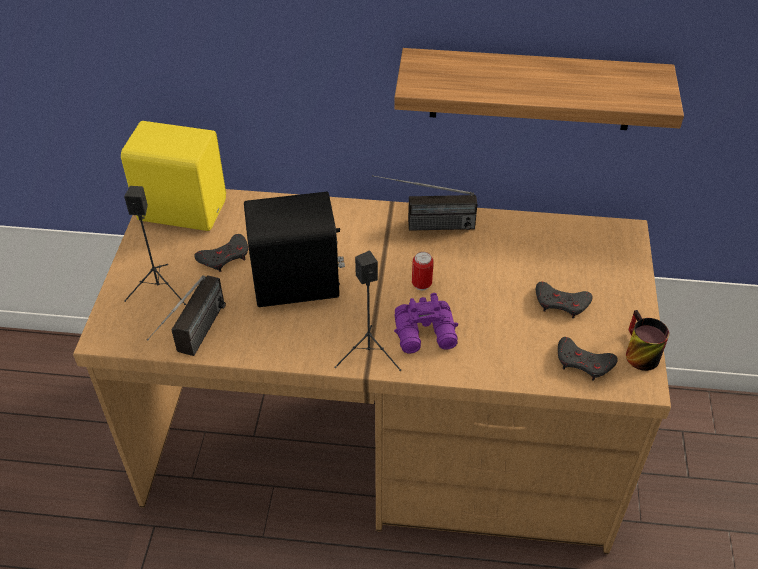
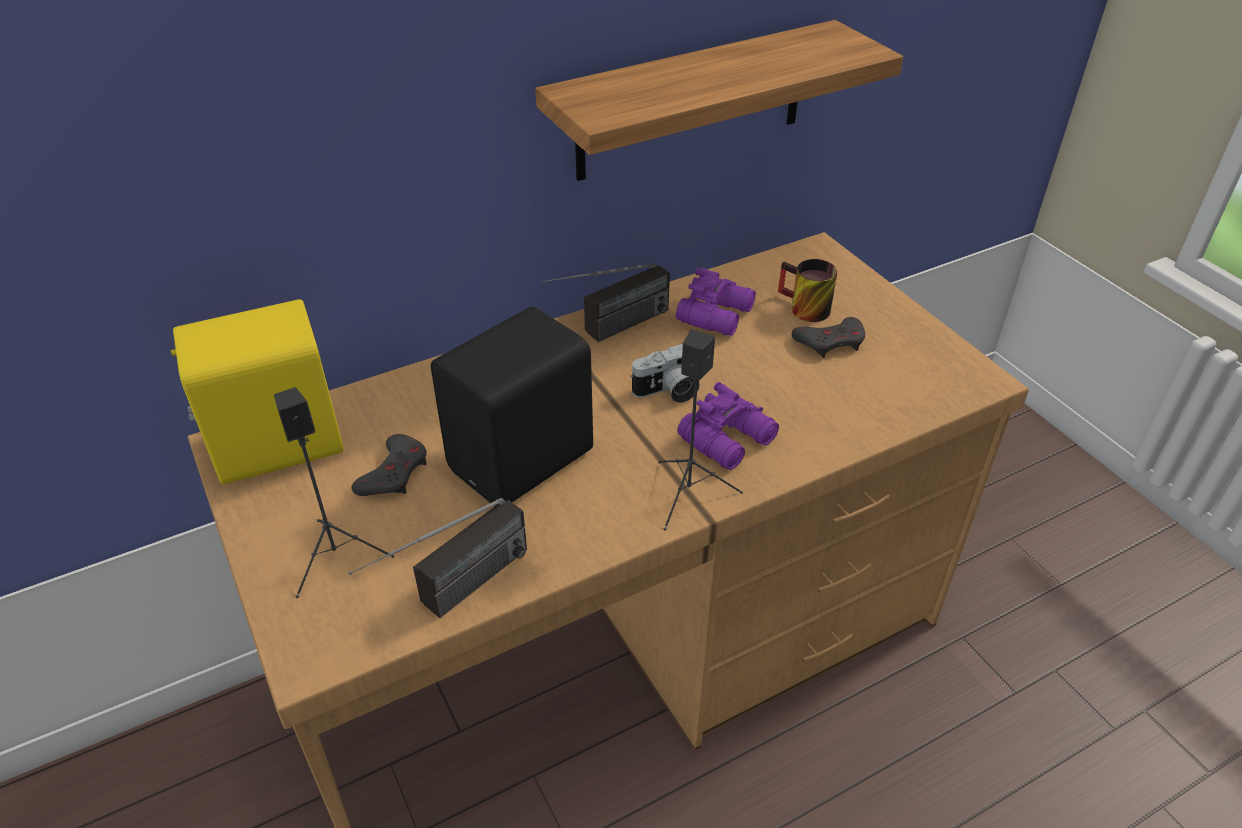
camera: 35 degrees left, 5 degrees down
radio [147,275,226,356] -> radio turned 60 degrees clockwise [349,498,527,618]
can [412,252,433,290] -> camera [630,343,700,403]
grey game controller [558,337,618,381] -> none
mug [626,310,669,371] -> mug moved to [778,259,837,322]
none -> purple binoculars [676,267,756,336]

